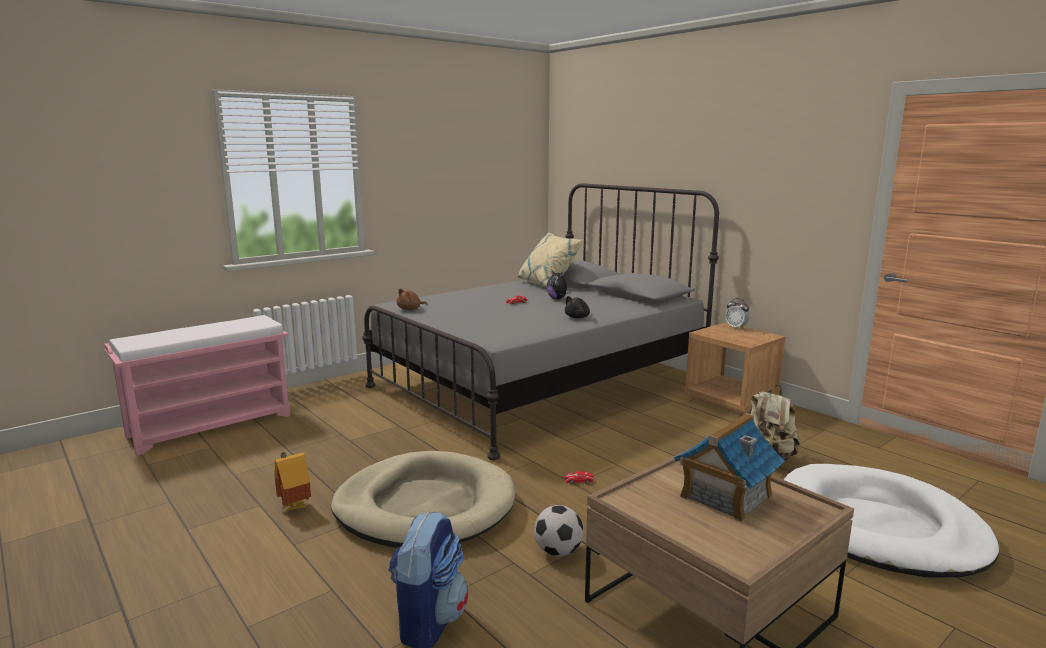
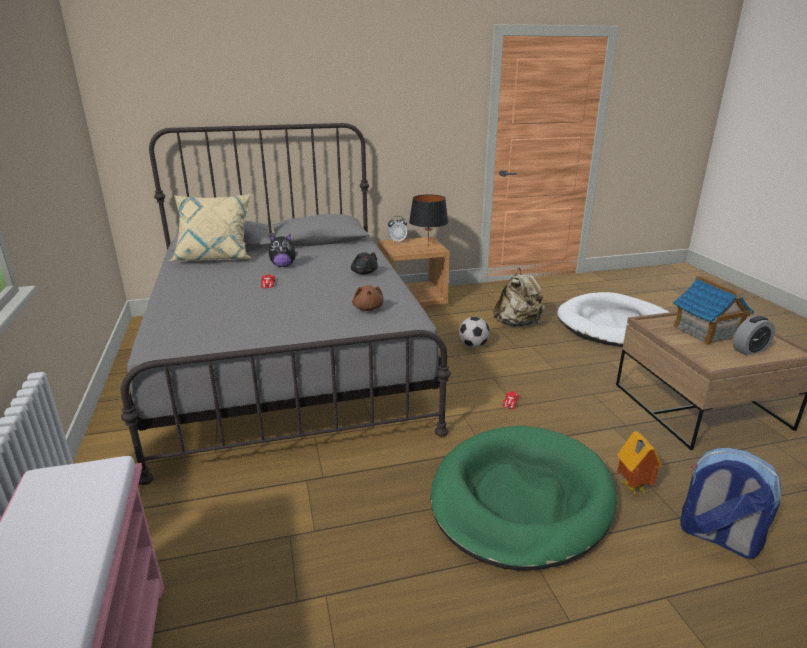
camera: 65 degrees left, 10 degrees up
toy house [274,452,311,513] -> toy house moved to [617,431,662,496]
beige dog bed [331,451,515,548] -> green dog bed [430,426,617,570]
brown plush toy [397,289,427,310] -> brown plush toy moved to [352,285,384,311]
football [534,505,583,556] -> football moved to [459,317,490,347]
none -> black table lamp [409,195,448,247]
none -> alarm clock [733,316,775,356]

